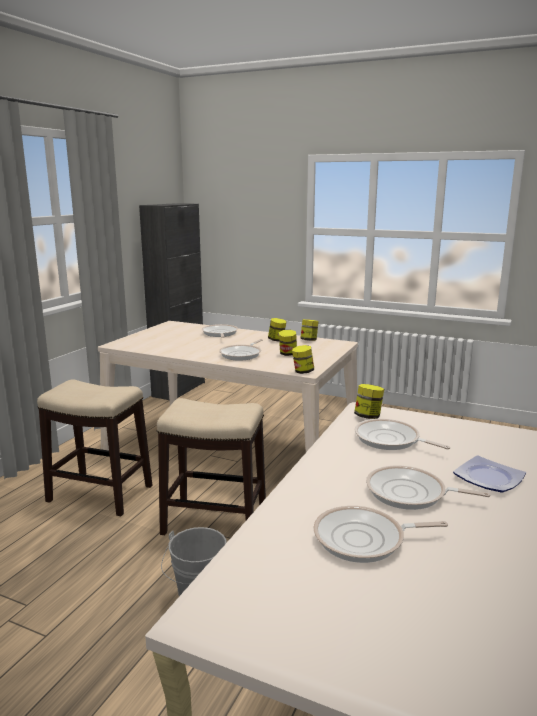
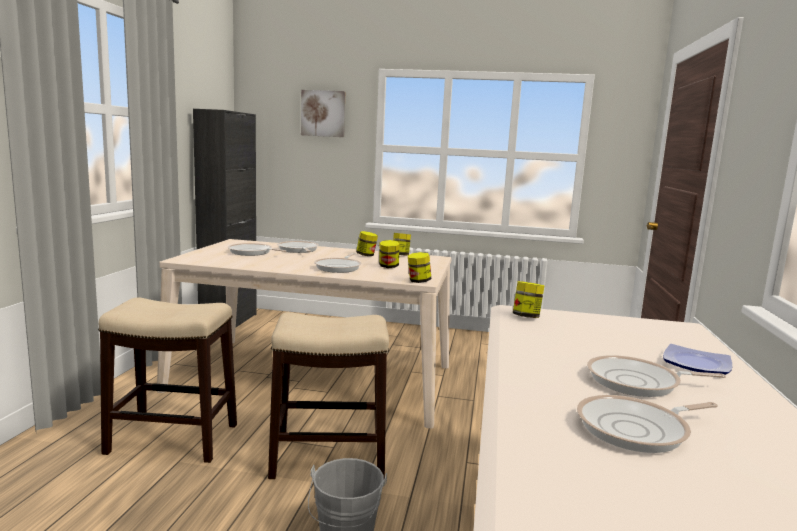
camera: 15 degrees left, 5 degrees down
frying pan [355,419,450,450] -> frying pan moved to [228,243,287,256]
none -> picture [301,90,345,137]

